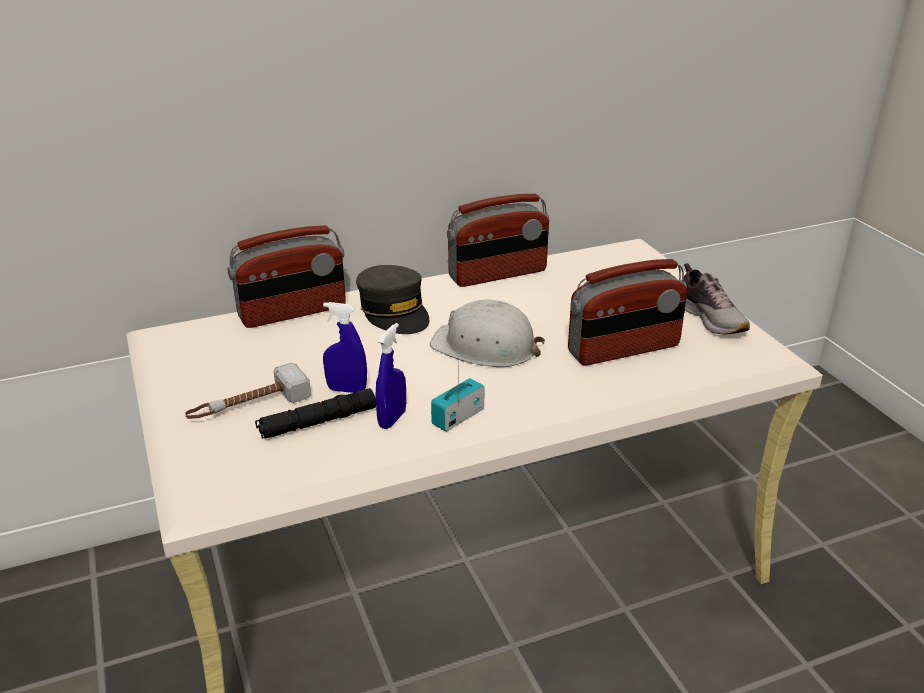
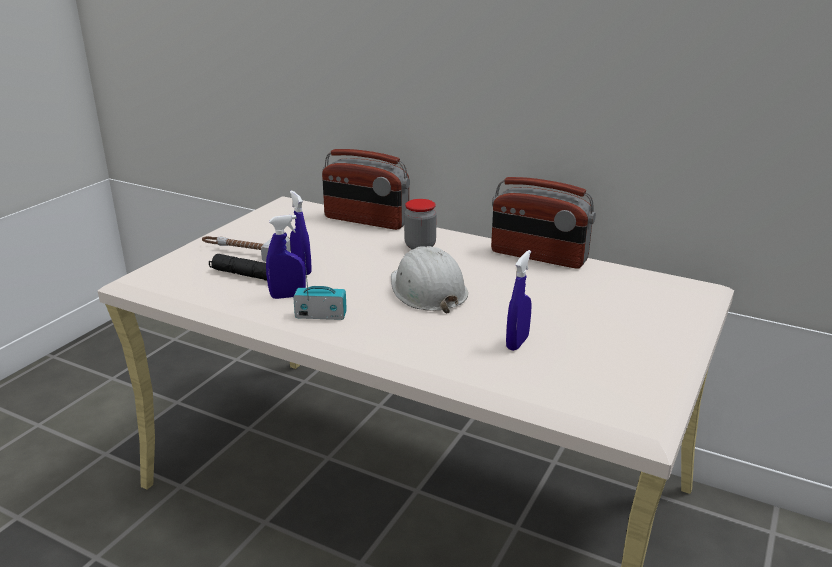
camera: 50 degrees right, 5 degrees down
grey cap [356,265,429,334] -> jar [404,199,437,250]
radio [568,259,687,365] -> blue spray bottle [506,250,532,351]
shoe [684,263,750,335] -> none

